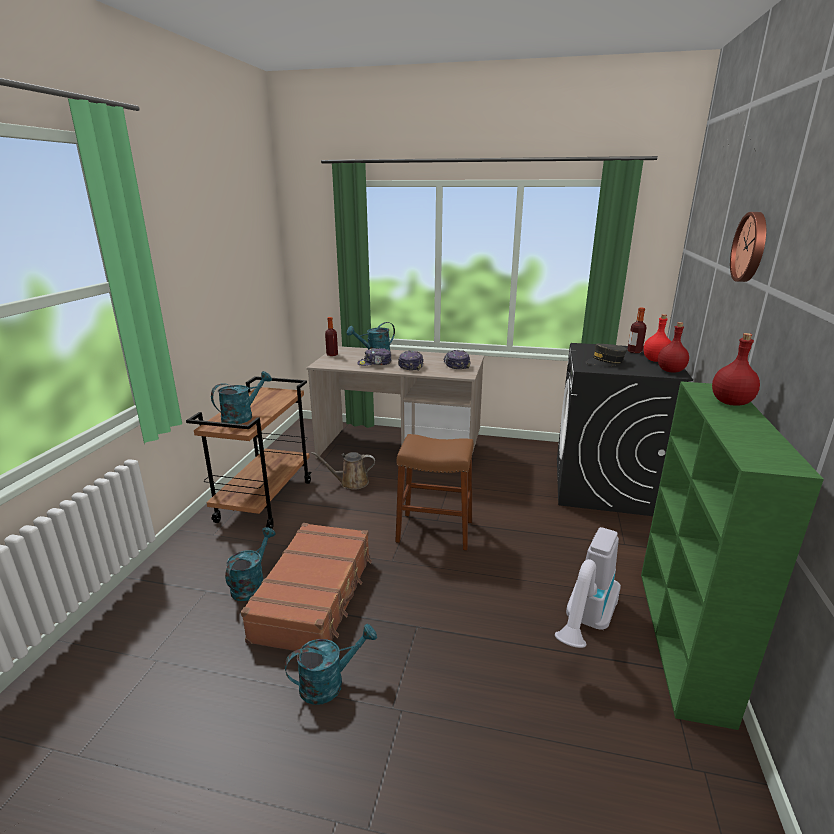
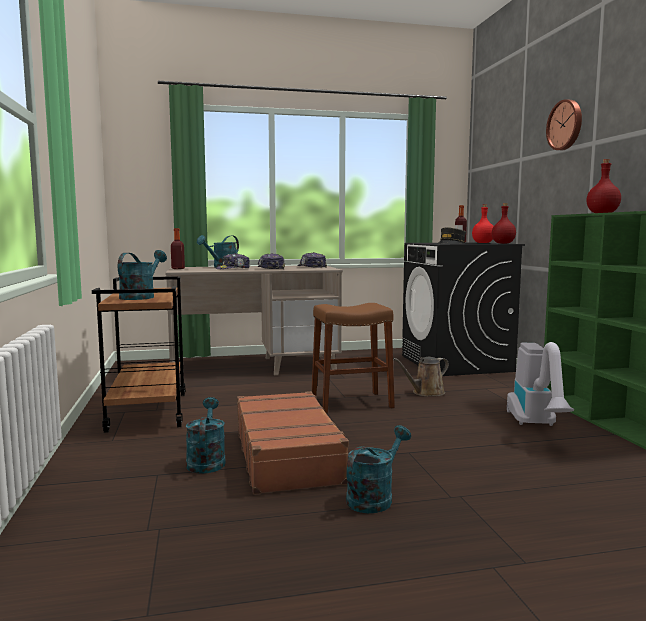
camera: 25 degrees left, 15 degrees down
brown watering can [311,452,375,490] -> brown watering can moved to [393,357,449,396]

